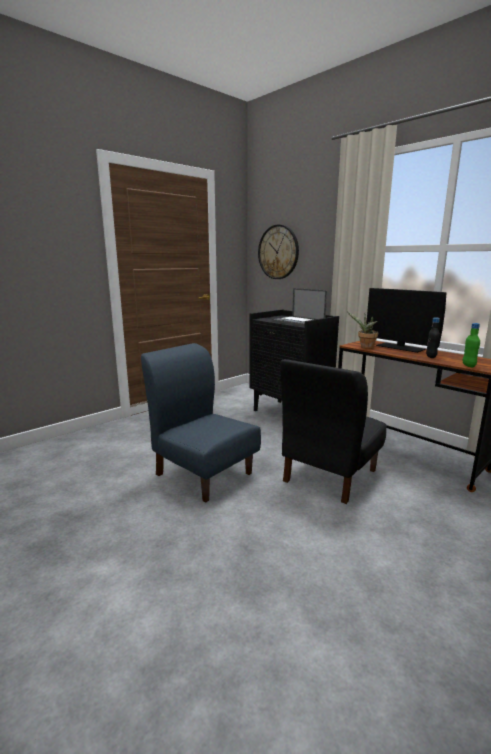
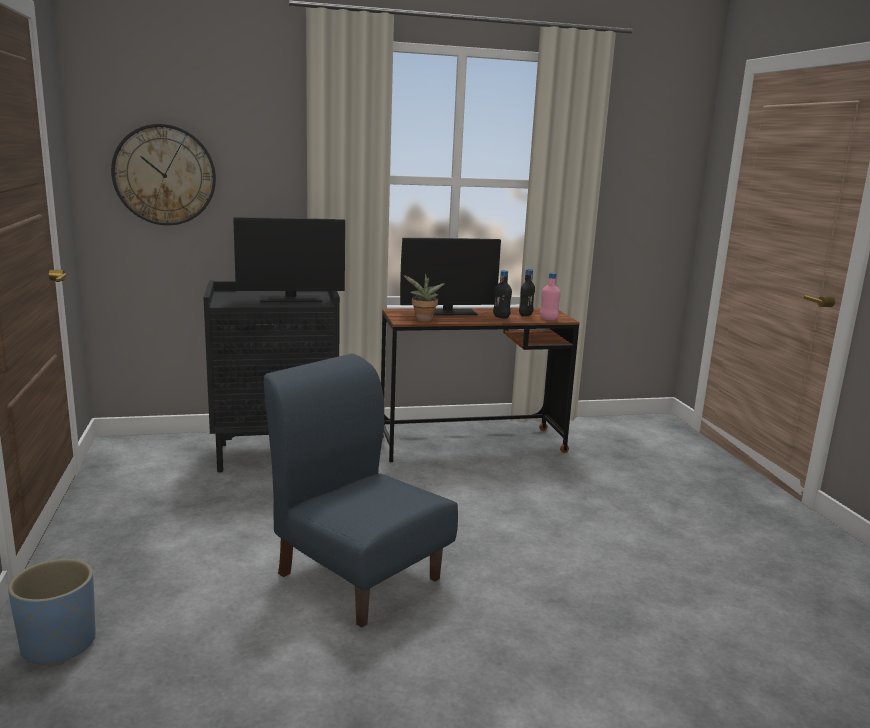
camera: 60 degrees left, 0 degrees up
blue chair [141,343,261,502] -> blue chair turned 60 degrees clockwise [264,354,458,627]
laptop [271,288,327,326] -> monitor [233,217,345,302]
black chair [280,359,387,504] -> none
green bottle [463,323,480,367] -> pink bottle [540,272,561,321]
none -> blue planter [8,559,96,666]
none -> black bottle [519,269,535,316]

